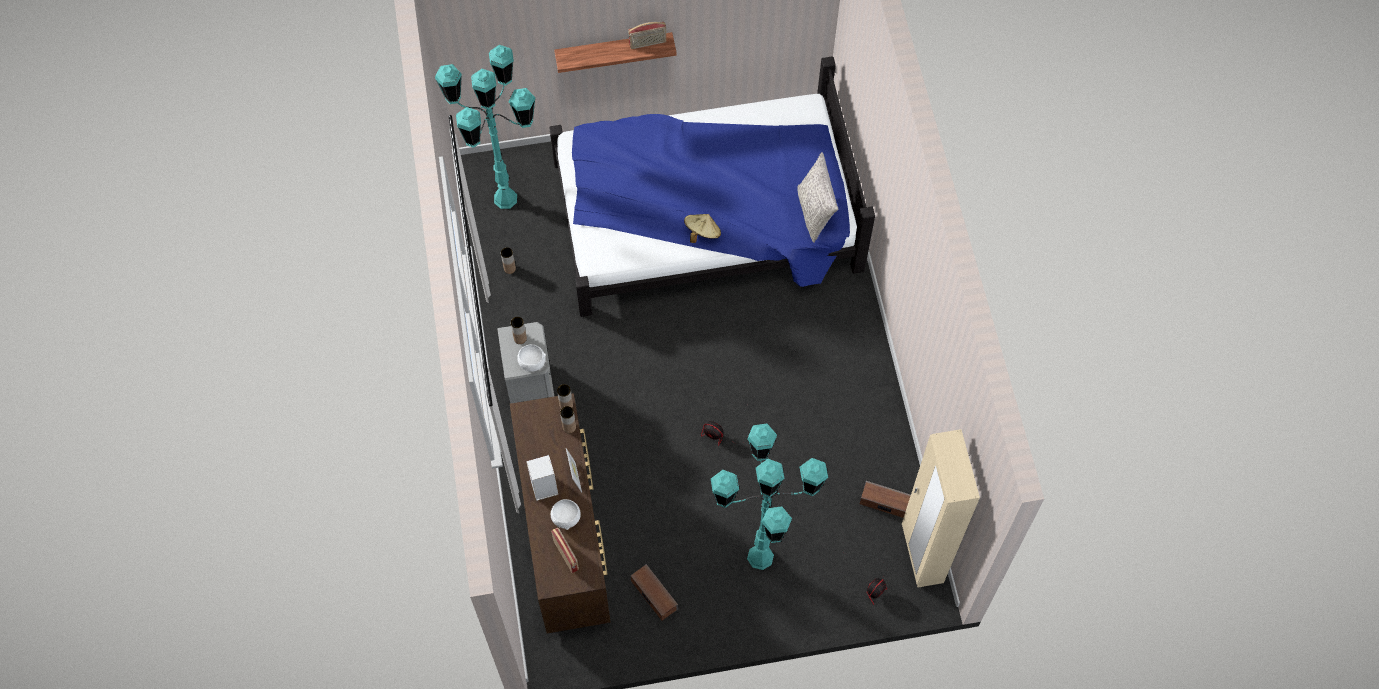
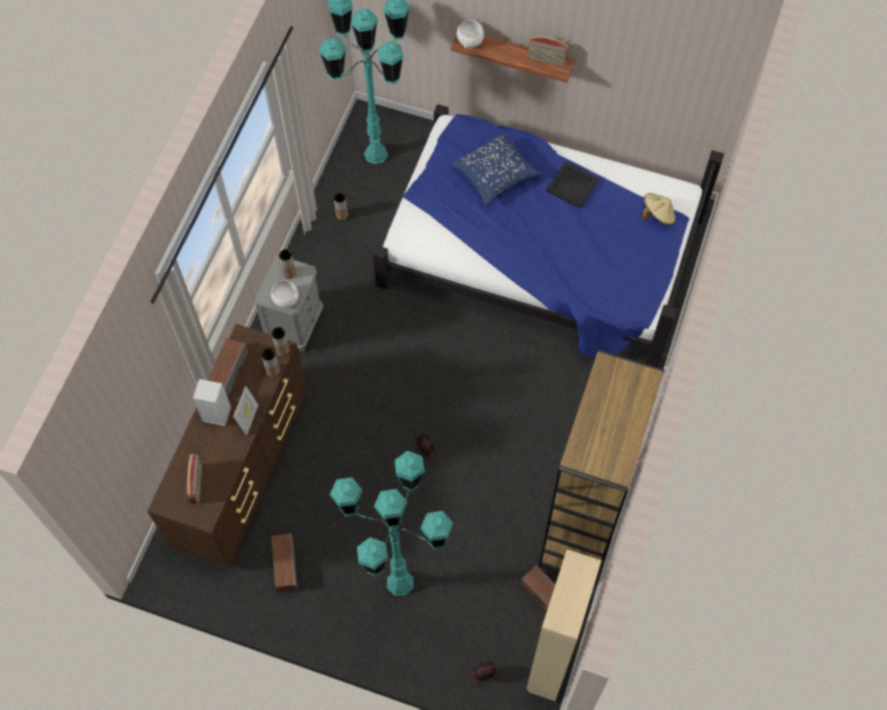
camera: 30 degrees right, 0 degrees up
white bowl [551,499,581,530] -> white bowl moved to [456,20,484,48]
beige hat [684,214,721,243] -> beige hat moved to [641,193,676,225]
grey pillow [797,152,838,243] -> none
none -> speaker [208,338,248,397]
none -> blue pillow [451,132,541,206]
none -> brown bookcase [539,349,665,586]
none -> black tray [546,162,600,208]

